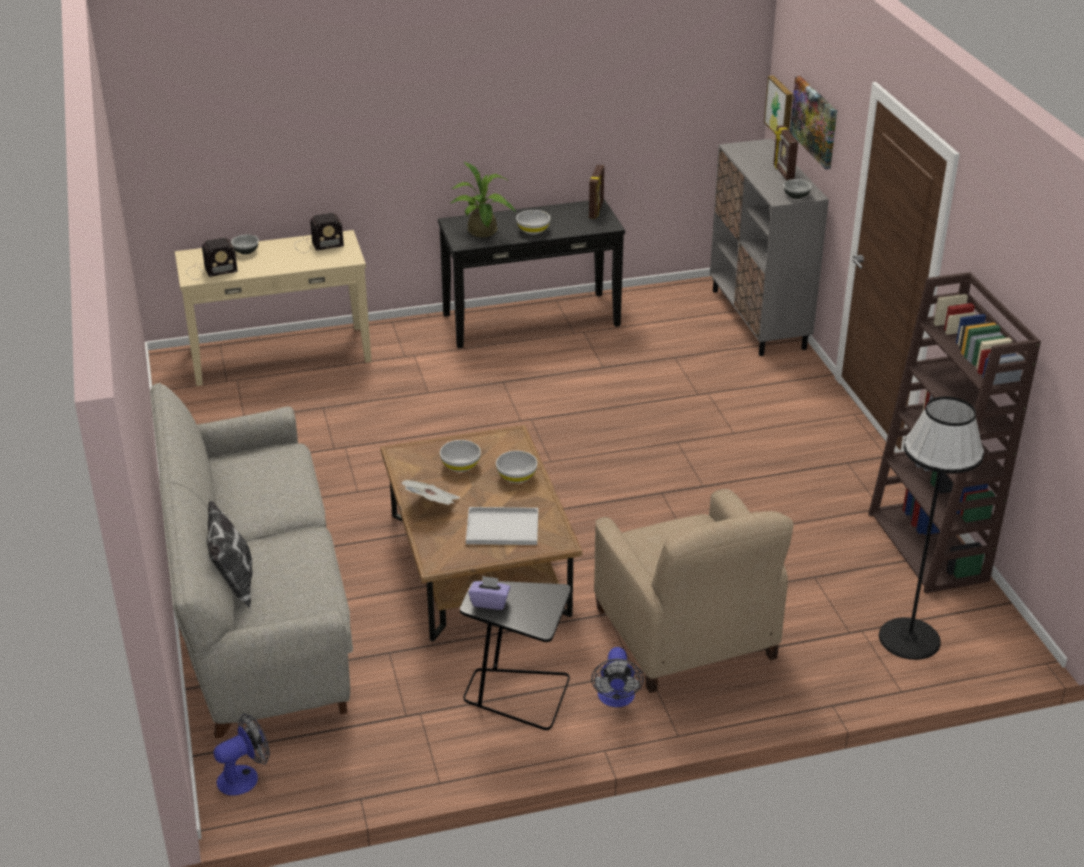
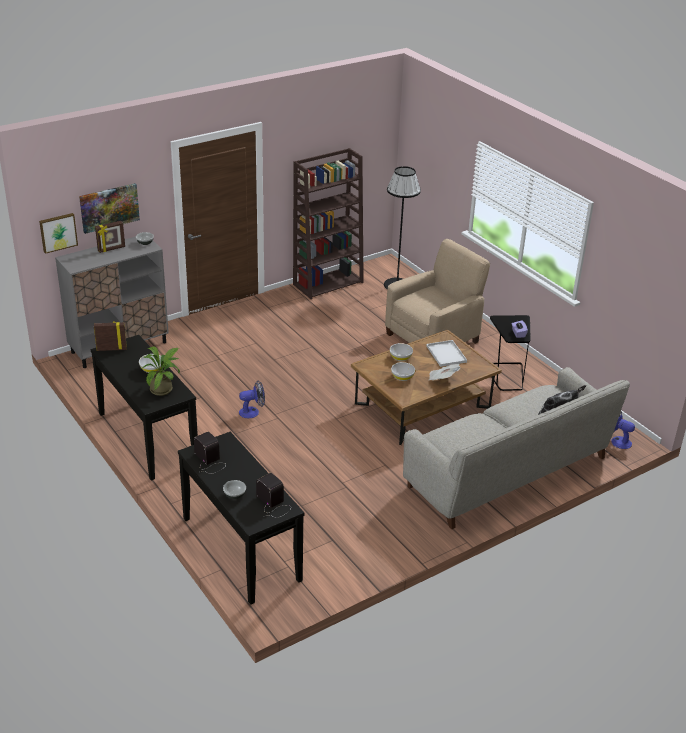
camera: 110 degrees left, 0 degrees up
beige console table [175,230,371,386] -> black console table [178,432,305,605]
fan [591,647,644,707] -> fan moved to [239,381,265,418]

